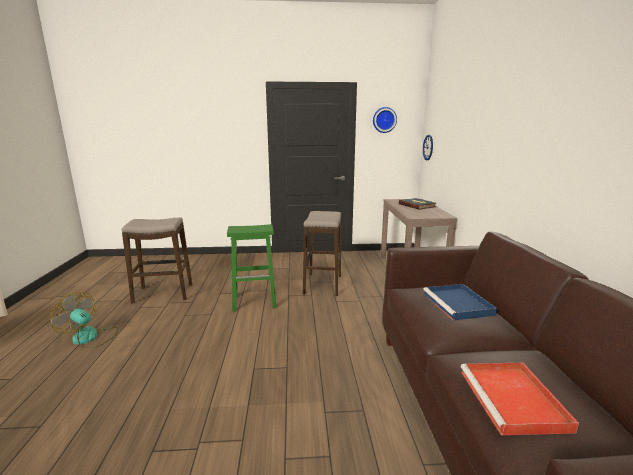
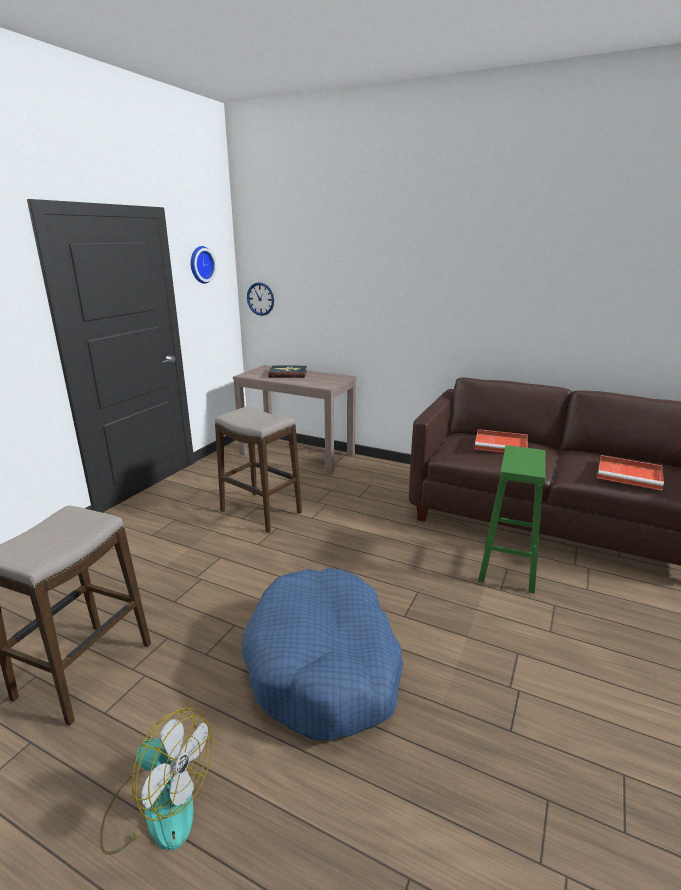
camera: 60 degrees left, 5 degrees up
fan [50,292,118,348] -> fan turned 120 degrees counterclockwise [100,708,213,855]
green stool [227,224,277,312] -> green stool moved to [478,445,546,594]
blue tray [423,284,497,321] -> red tray [474,429,528,453]
none -> blue dog bed [242,568,403,741]

